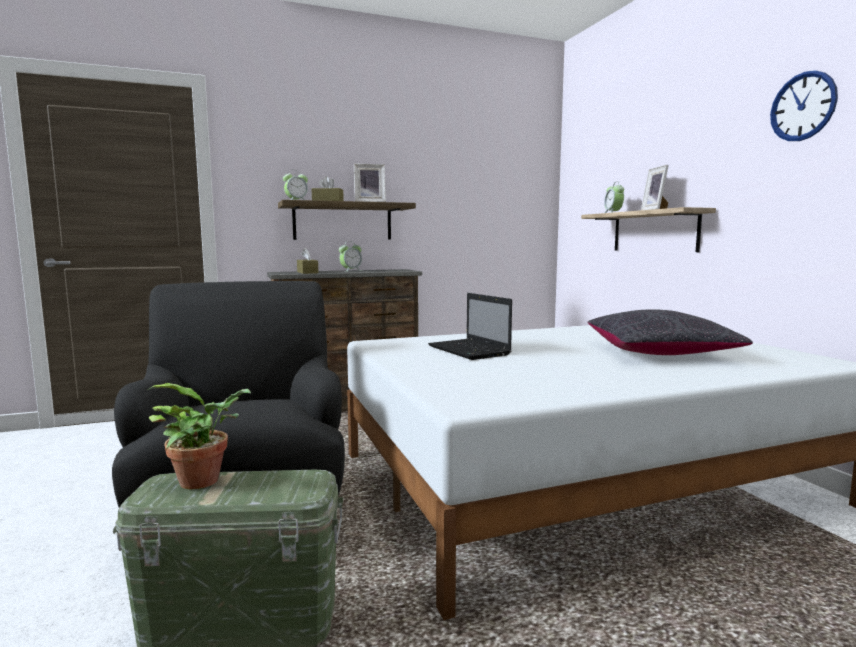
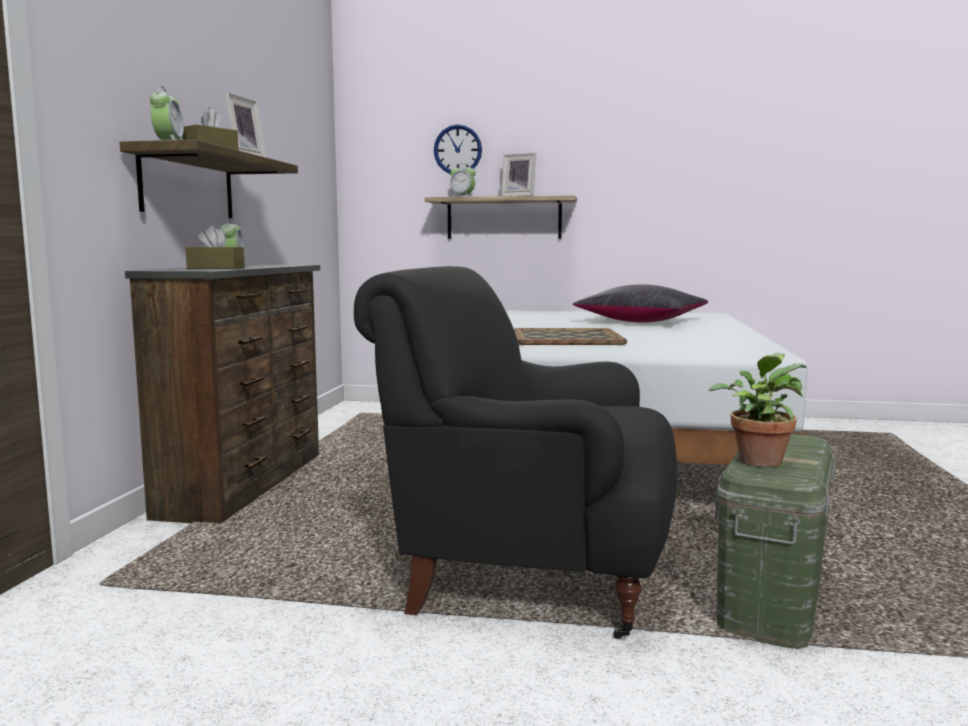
camera: 60 degrees left, 0 degrees up
laptop [428,293,512,360] -> tray [514,328,627,345]
wall clock [770,70,838,141] -> wall clock moved to [434,125,482,174]

